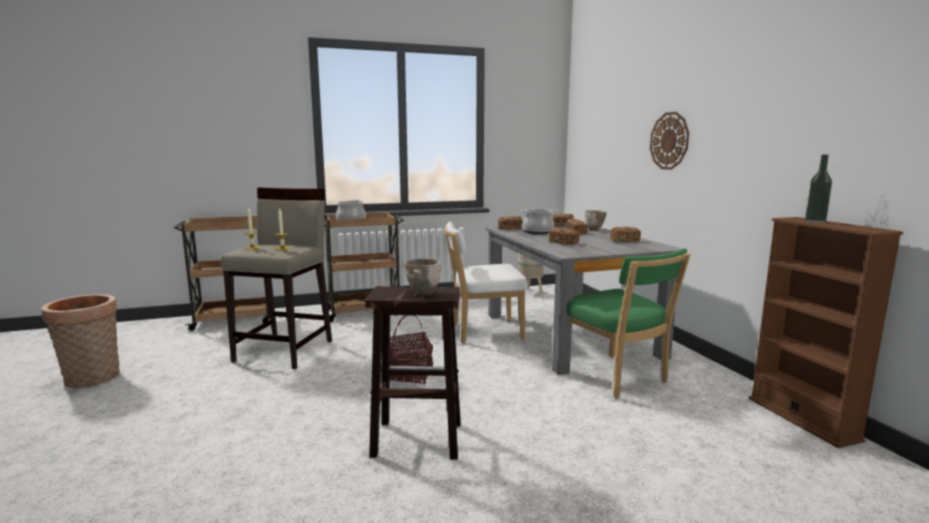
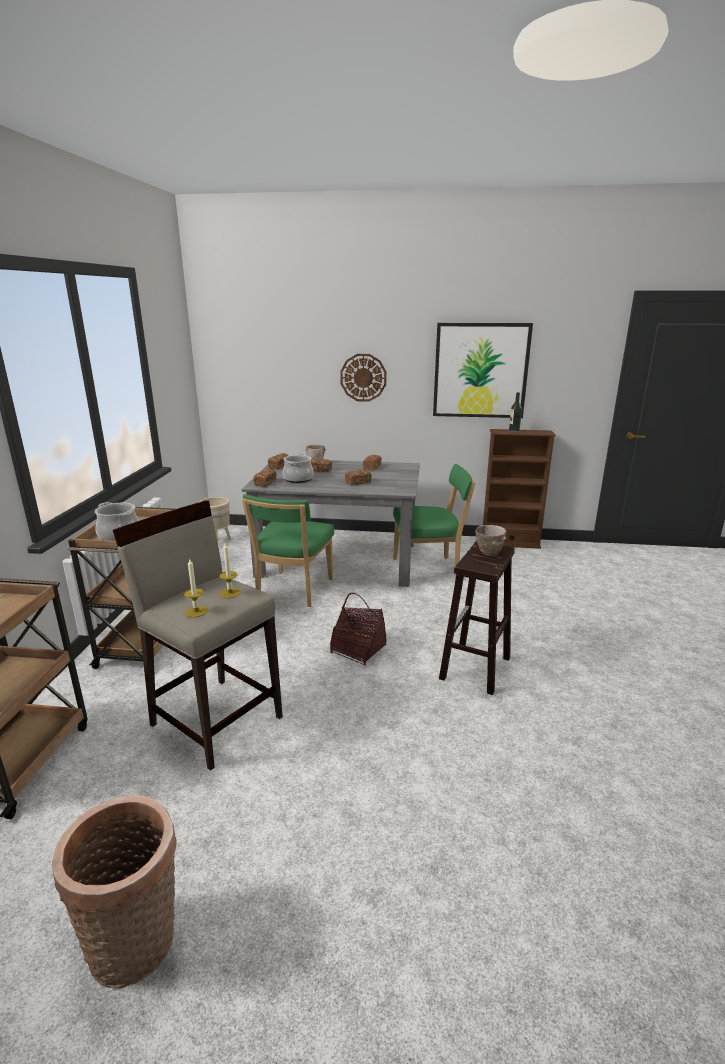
camera: 65 degrees left, 10 degrees up
white chair [444,222,528,343] -> green chair [242,494,334,607]
none -> picture [433,323,533,418]

